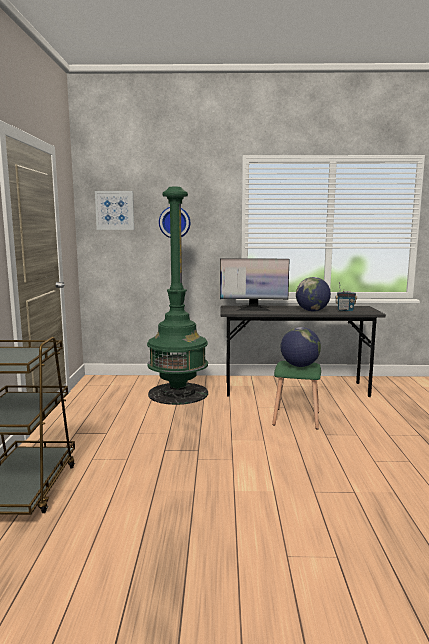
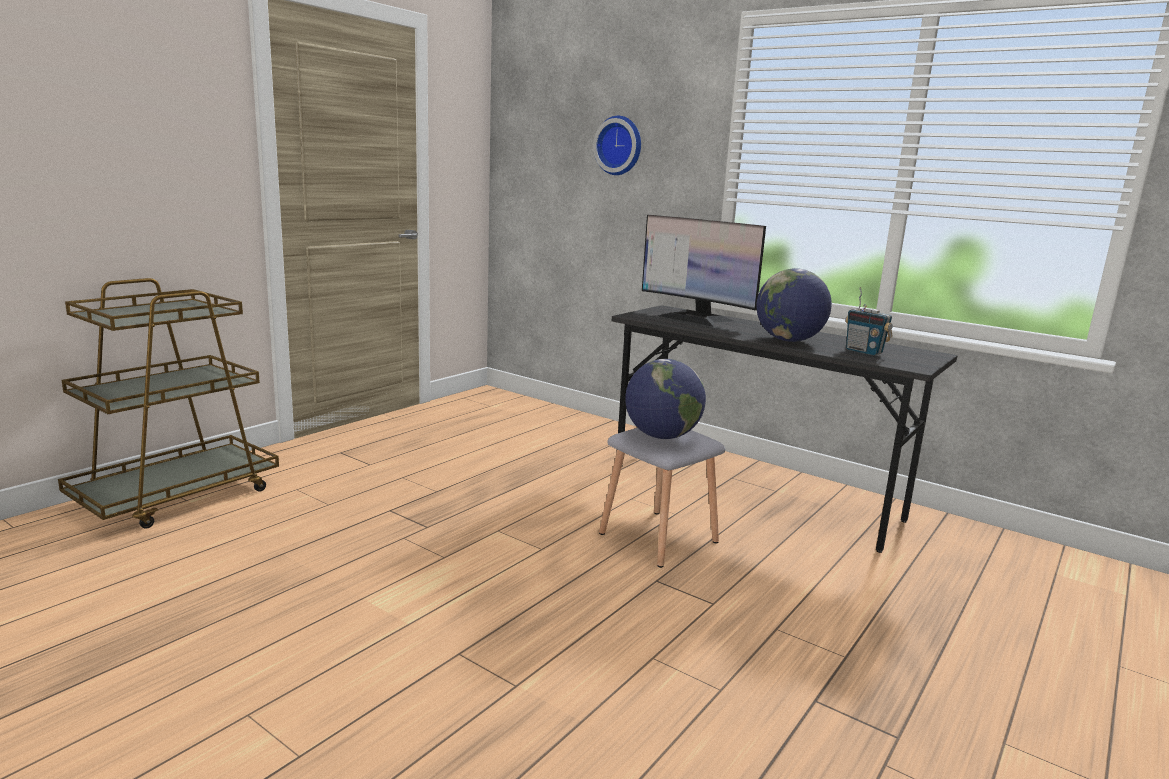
camera: 35 degrees right, 5 degrees up
picture [95,191,134,230] -> none
green floor lamp [147,187,208,405] -> none
green stool [272,361,321,430] -> grey stool [599,428,725,568]

